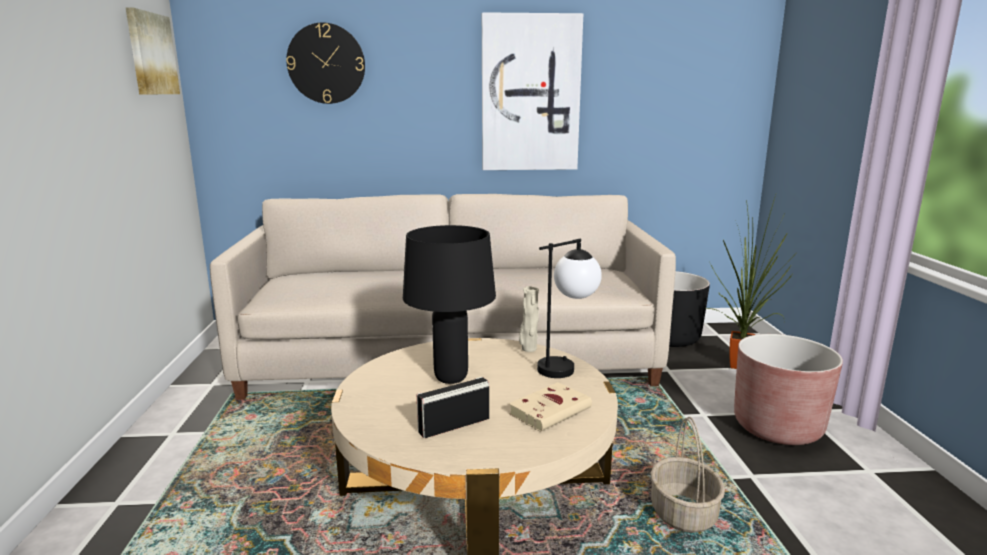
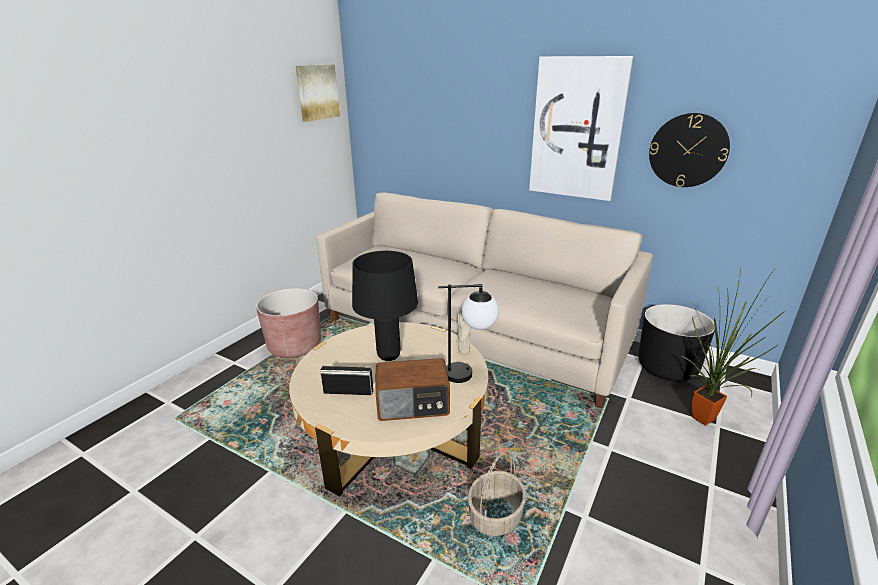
camera: 35 degrees right, 10 degrees up
wall clock [286,22,365,104] -> wall clock moved to [649,113,730,187]
beige book [509,382,592,432] -> radio [375,358,450,421]
brown planter [734,334,843,445] -> brown planter moved to [256,288,321,358]

